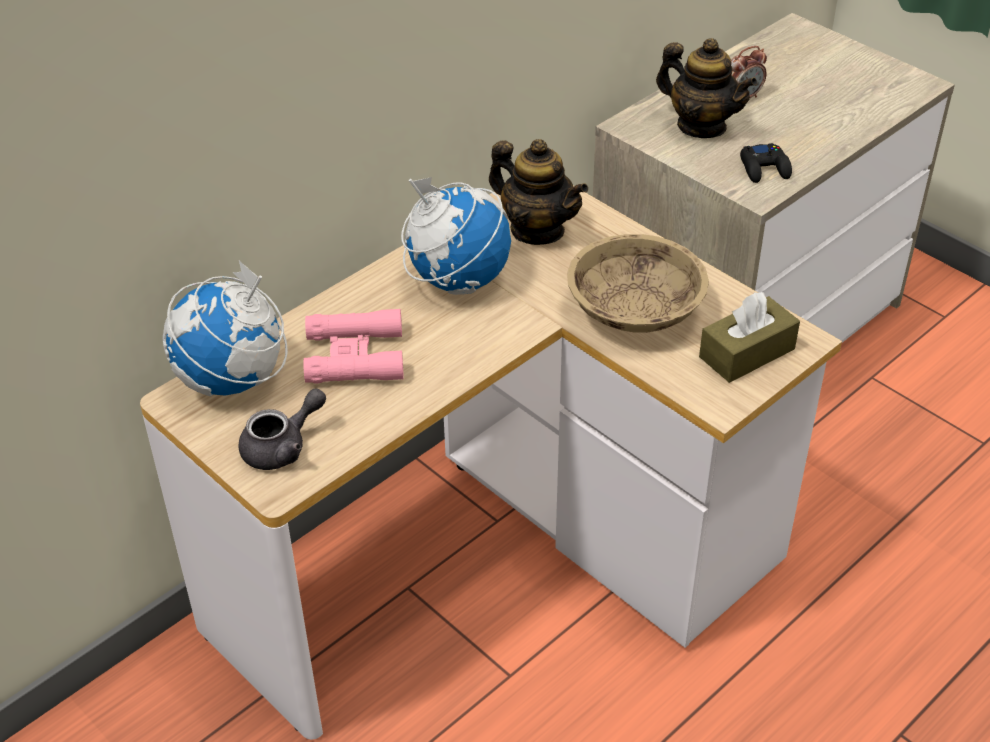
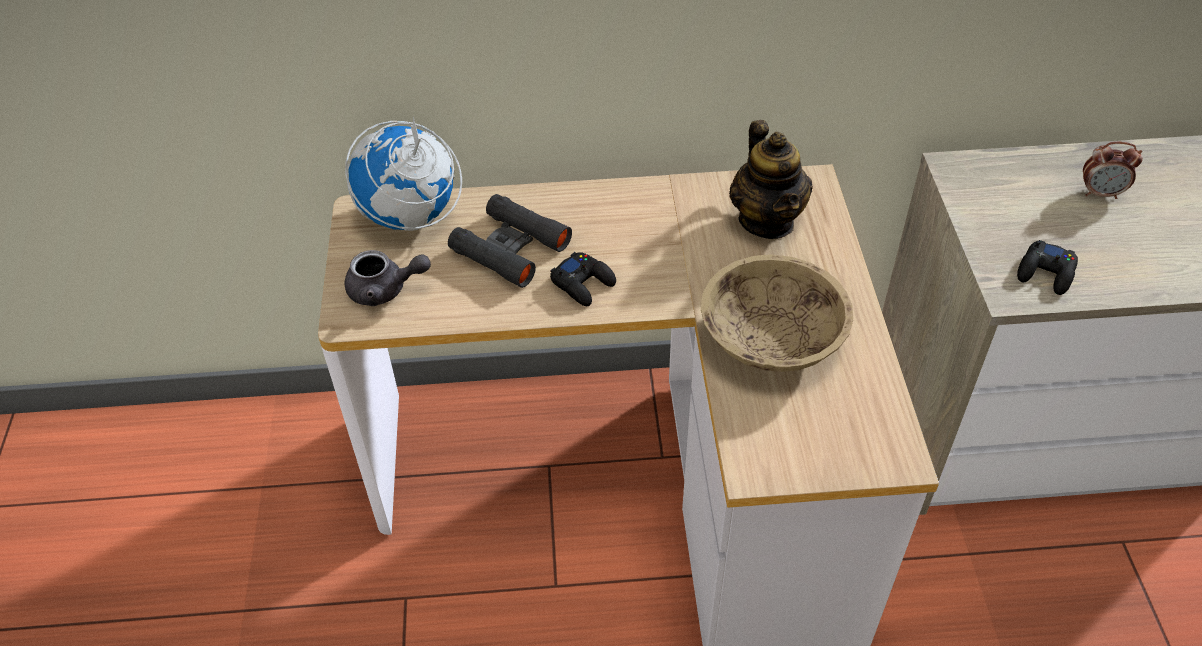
camera: 40 degrees right, 5 degrees up
pink binoculars [303,309,404,384] -> black binoculars [448,194,572,288]
globe [401,177,511,295] -> none
teapot [656,38,757,138] -> none
brown tissue box [699,292,800,383] -> none
none -> black game controller [550,252,616,306]

